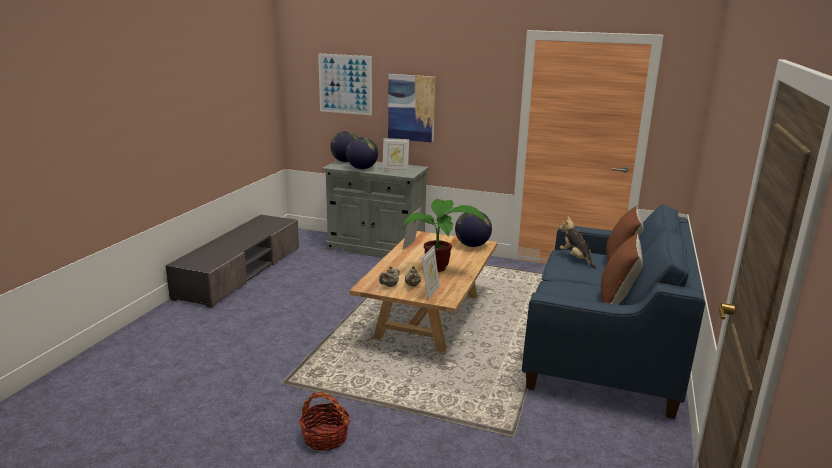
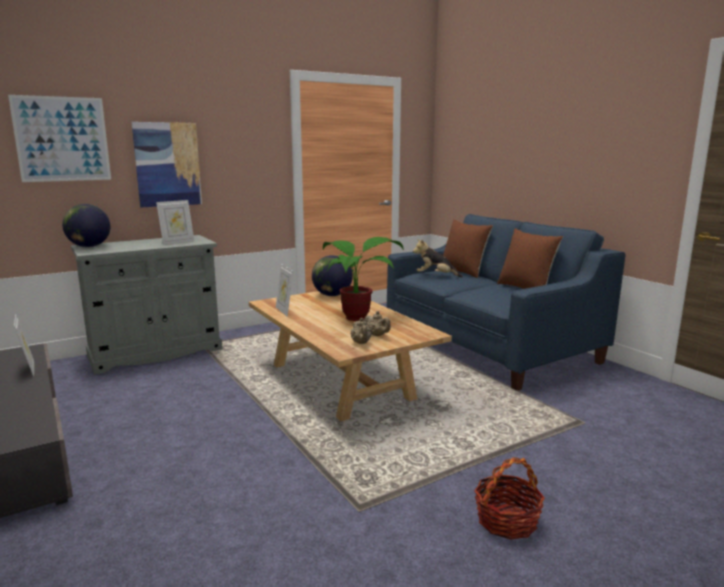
camera: 50 degrees left, 5 degrees down
globe [346,137,378,169] -> none
picture frame [422,246,440,300] -> picture frame moved to [14,314,34,377]

